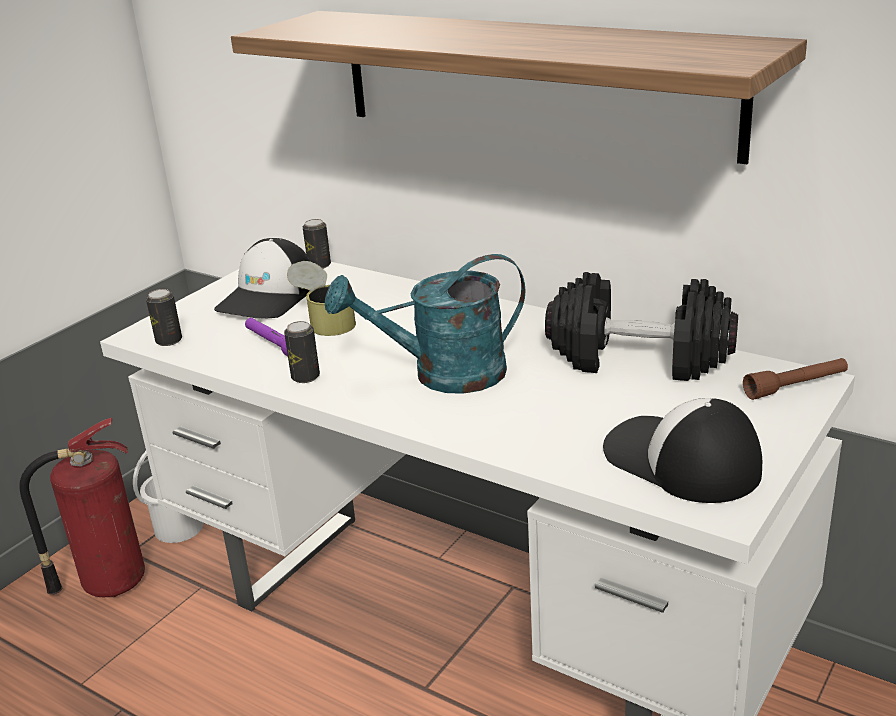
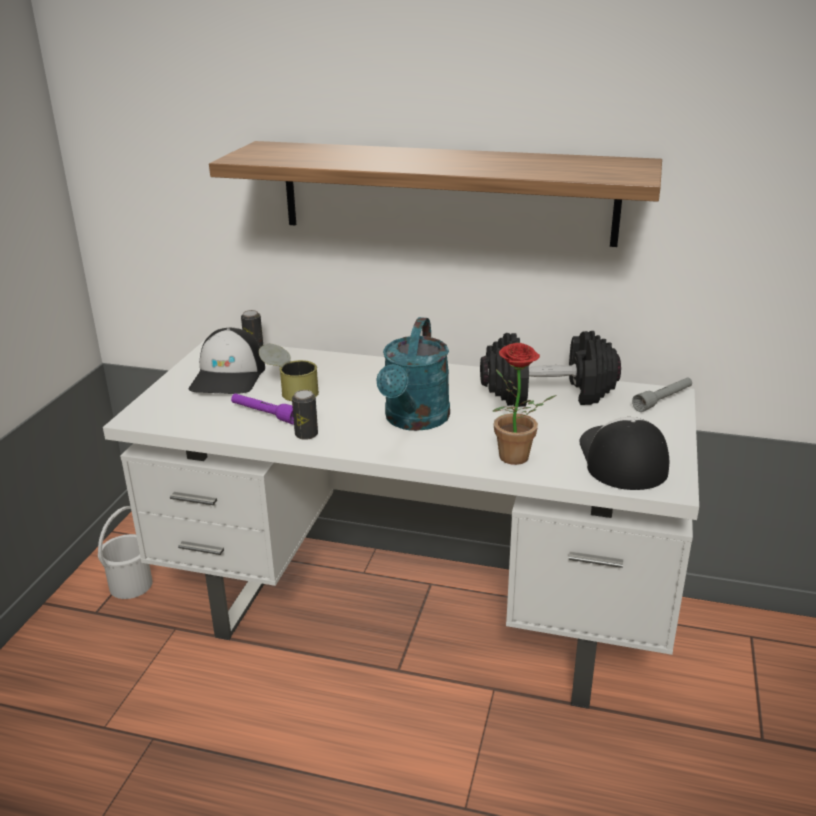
camera: 20 degrees left, 0 degrees up
fire extinguisher [20,418,145,597] -> none
can [146,289,182,346] -> none
turquoise watering can [325,254,525,394] -> turquoise watering can turned 45 degrees counterclockwise [376,317,450,431]
cap [603,398,762,503] -> cap turned 60 degrees clockwise [579,417,669,490]
brown flashlight [743,358,848,400] -> grey flashlight [632,377,692,412]
none -> potted plant [493,343,556,465]

